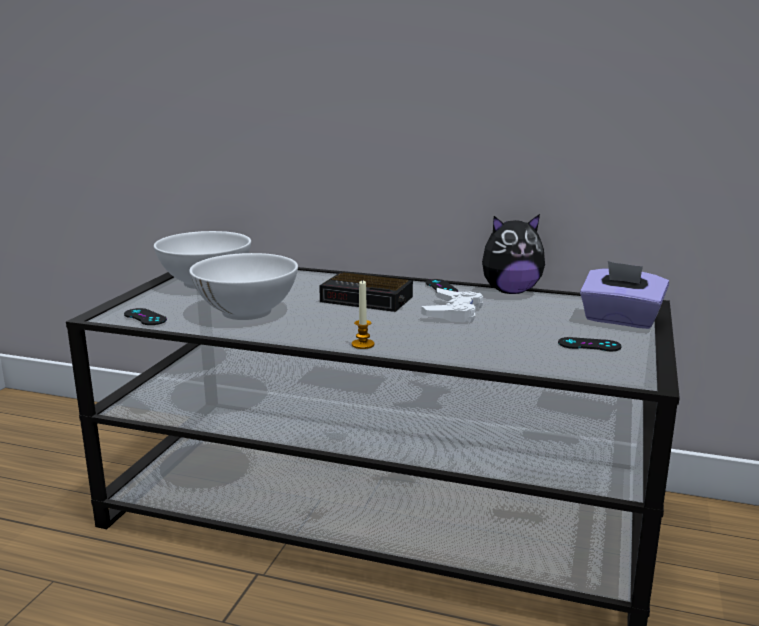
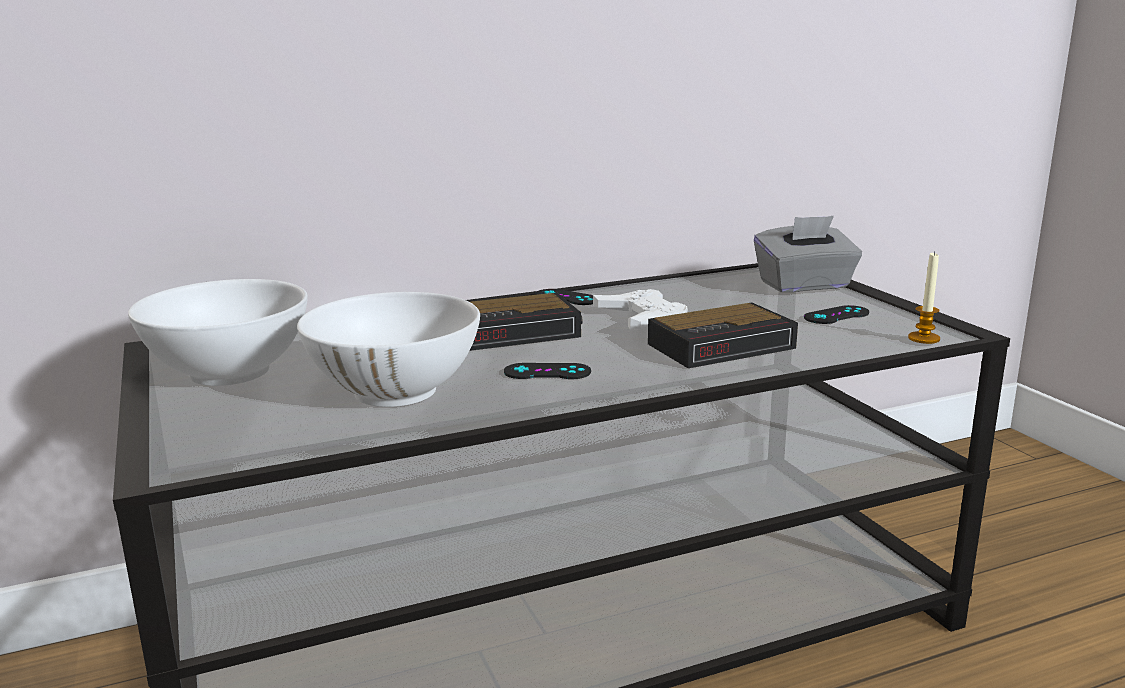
camera: 40 degrees left, 0 degrees up
black game controller [124,308,167,325] -> black game controller moved to [504,363,591,379]
candle [352,279,374,349] -> candle moved to [908,251,940,344]
plush toy [482,214,545,294] -> none
purple tissue box [580,261,669,329] -> grey tissue box [754,216,862,292]
none -> alarm clock [648,303,798,368]

